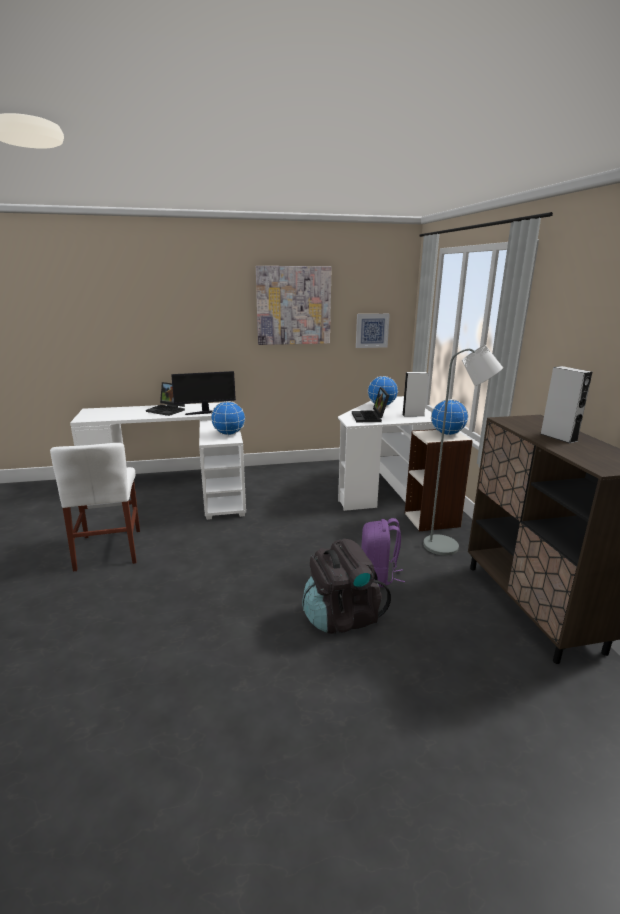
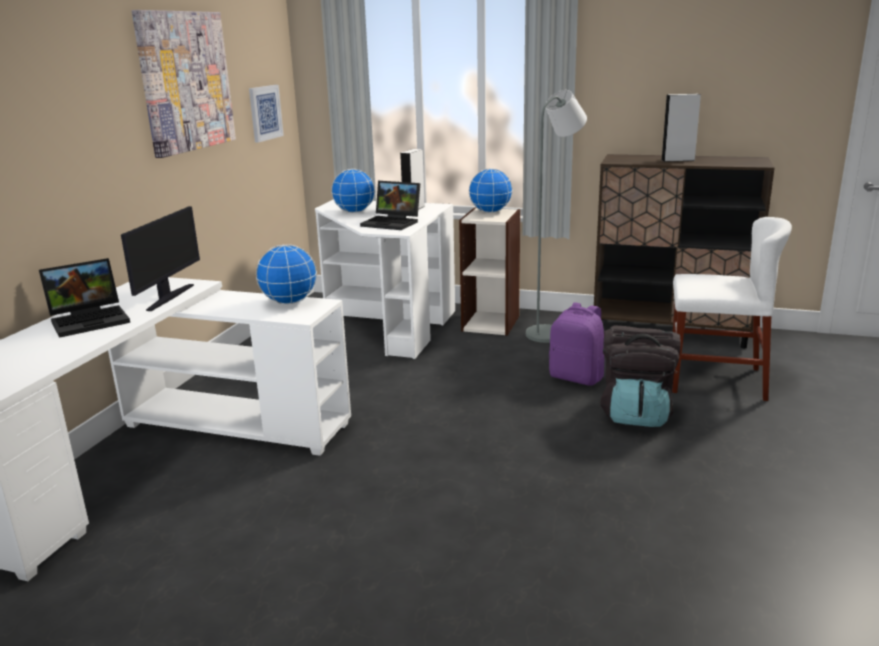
camera: 60 degrees left, 0 degrees up
white chair [50,443,140,572] -> white chair moved to [672,217,792,401]

